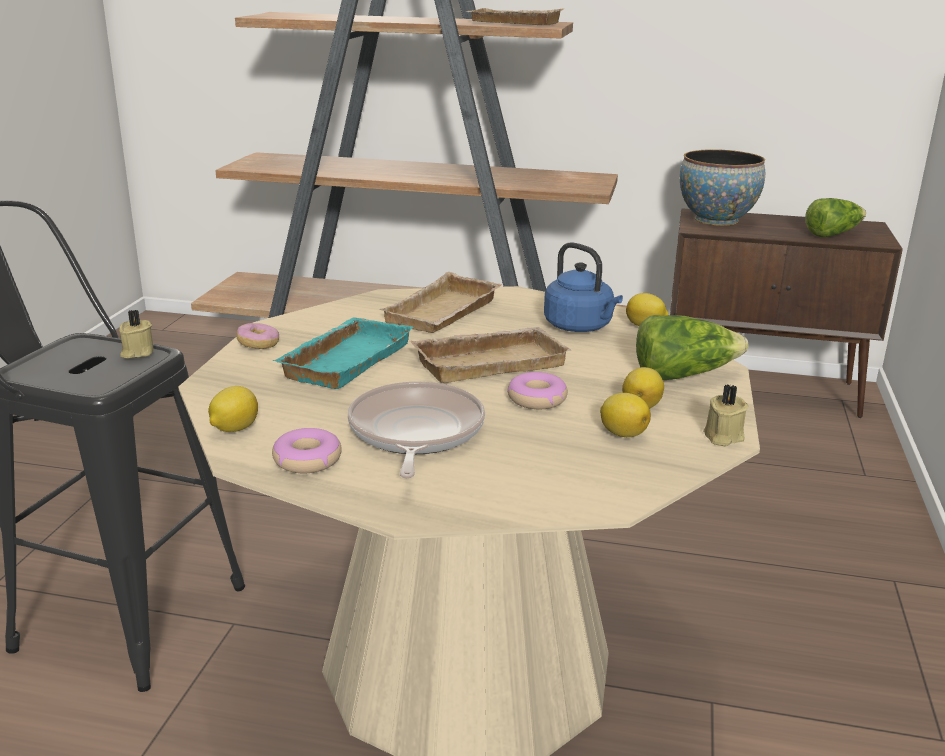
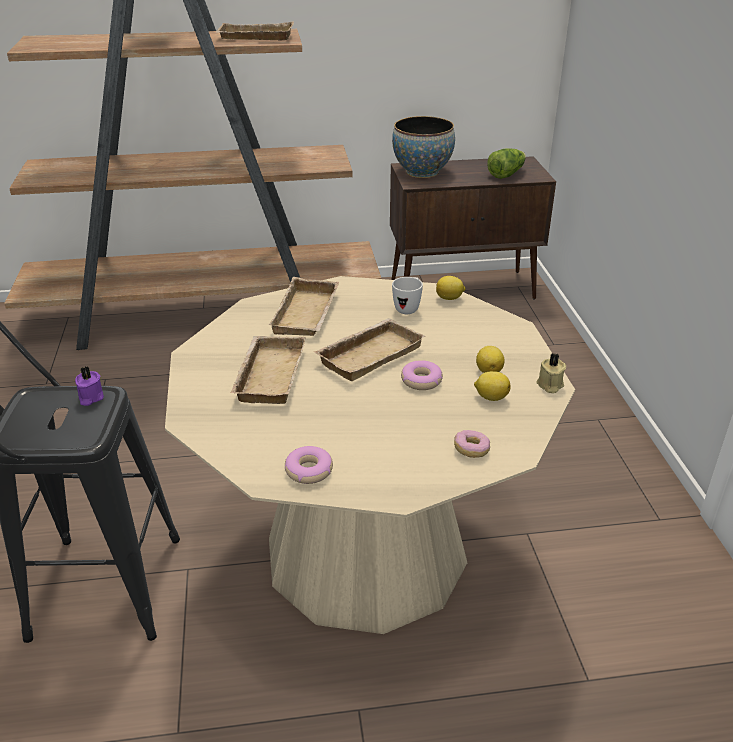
camera: 20 degrees left, 10 degrees up
beige candle [119,310,154,359] -> purple candle [75,366,104,406]
lemon [208,386,258,432] -> none
donut [236,323,279,349] -> donut moved to [454,430,490,458]
turquoise tray [273,317,414,389] -> beige tray [231,336,306,404]
frying pan [348,381,485,479] -> none
blue kettle [544,242,623,332] -> white mug [392,277,423,314]
lettuce [636,315,749,380] -> none

